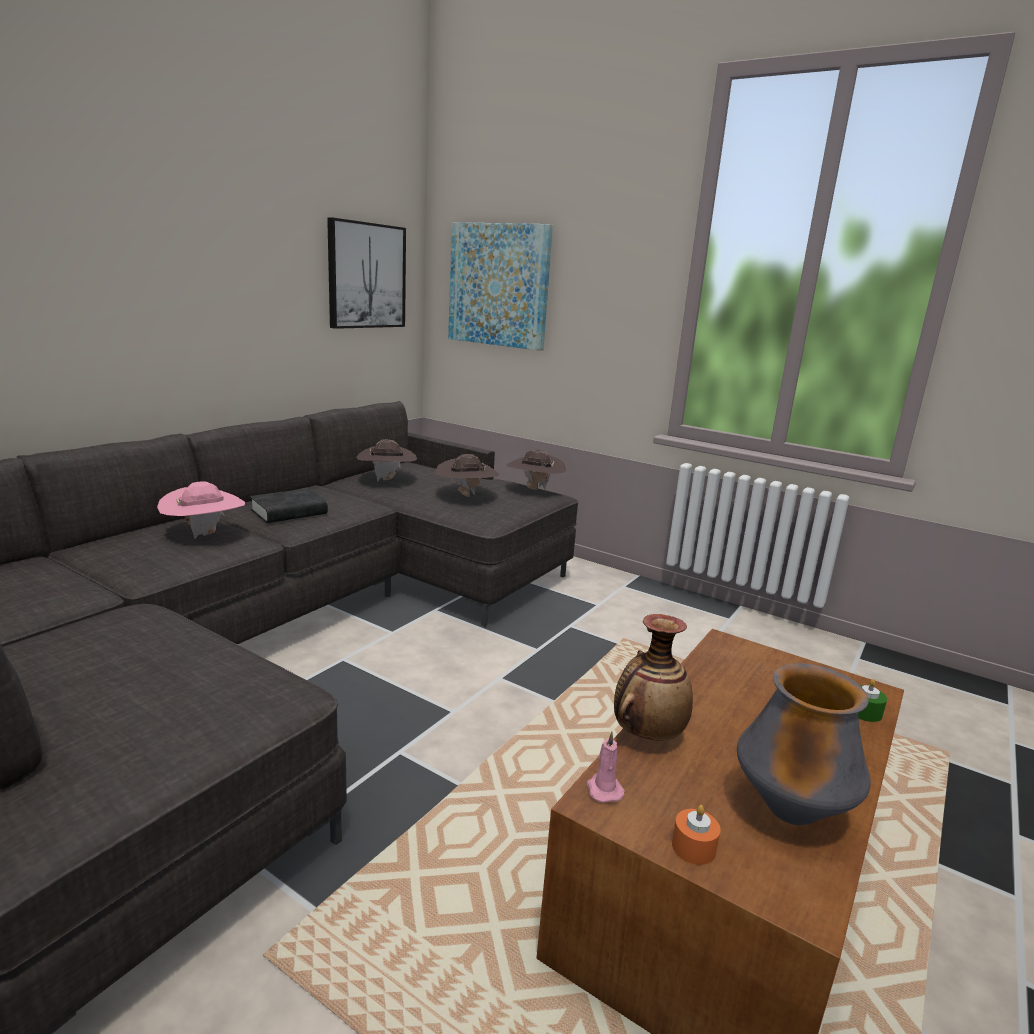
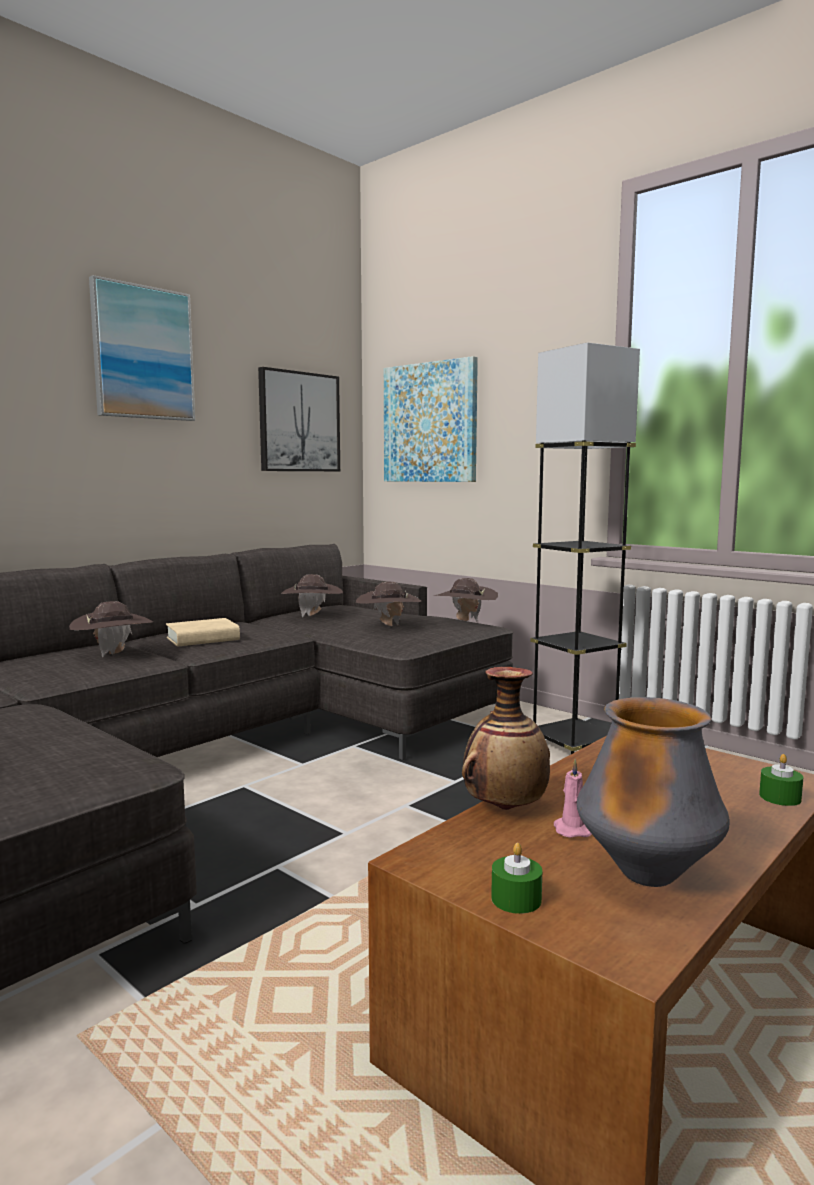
camera: 10 degrees right, 10 degrees down
pink hat [157,482,245,539] -> brown hat [69,601,153,657]
black book [250,488,328,523] -> beige book [166,618,240,647]
pink candle [587,731,625,803] -> pink candle moved to [554,759,592,838]
orange candle [672,805,721,865] -> green candle [491,843,542,914]
none -> picture [89,275,195,421]
none -> grey floor lamp [530,342,640,754]

